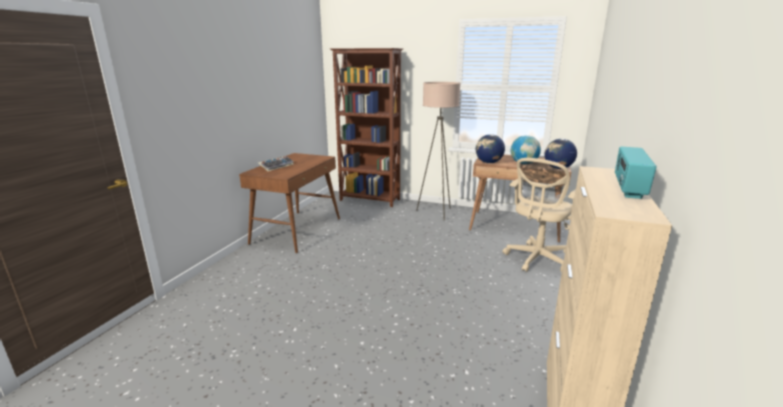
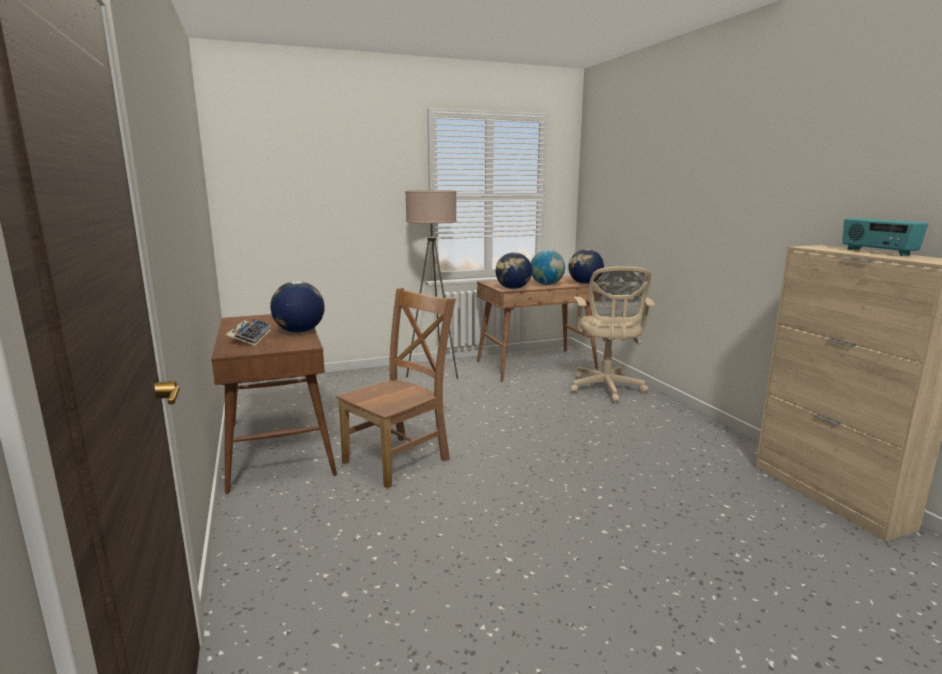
camera: 40 degrees left, 5 degrees down
brown bookcase [330,48,403,207] -> none
none -> globe [270,281,325,333]
none -> brown chair [337,288,456,489]

